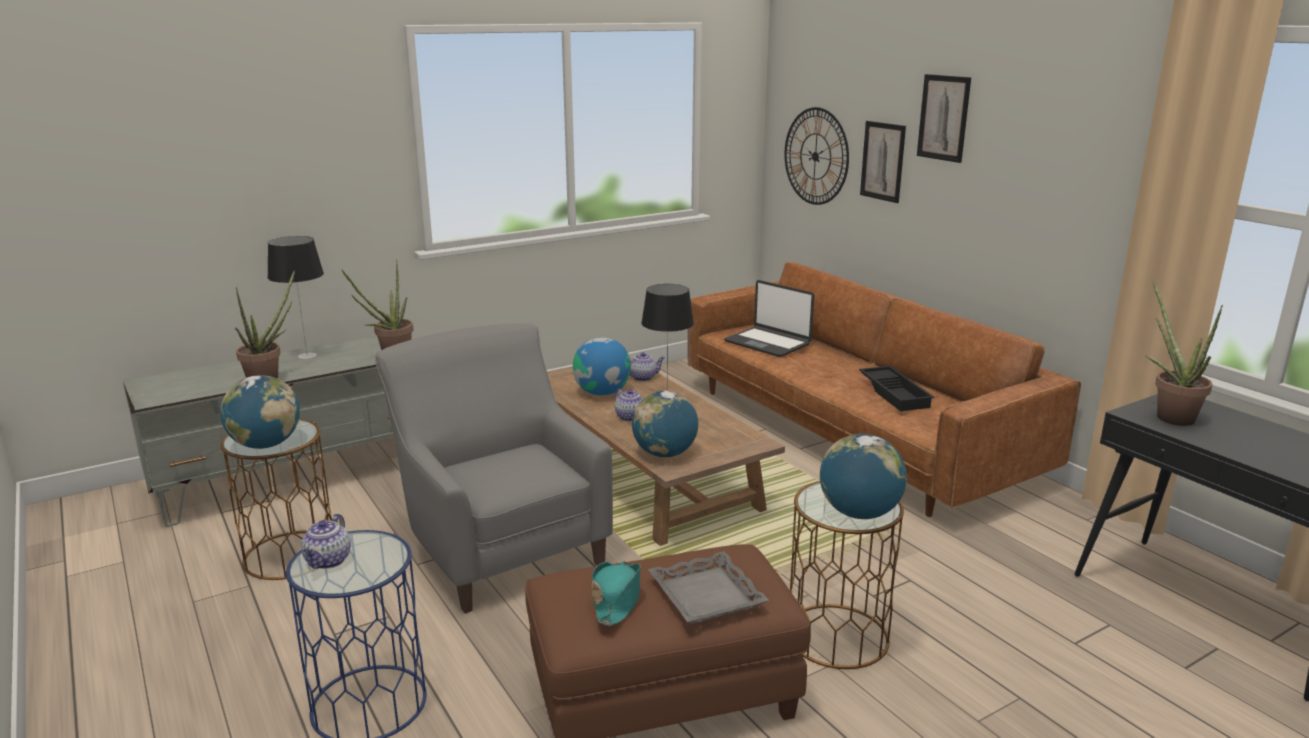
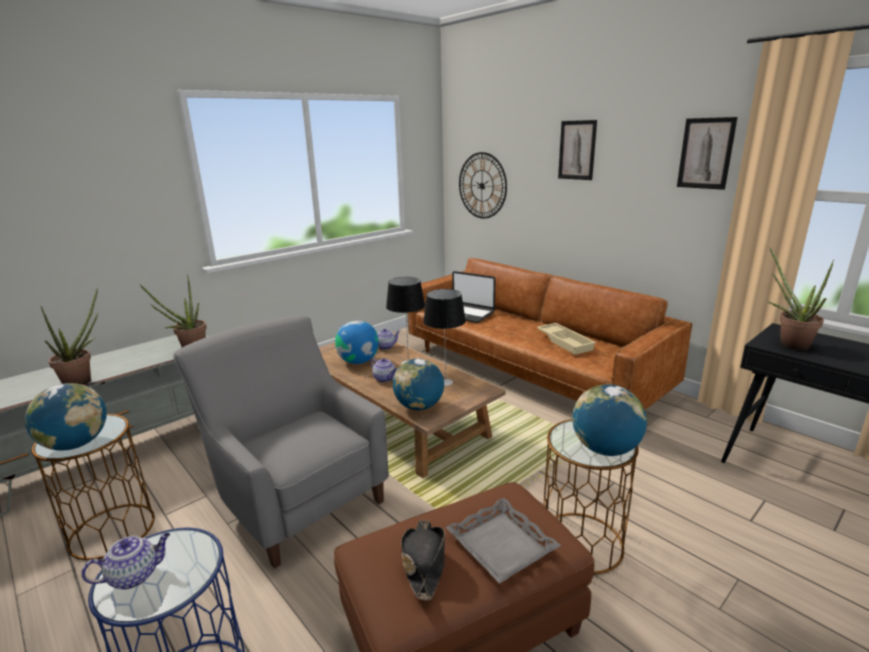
camera: 10 degrees left, 0 degrees up
table lamp [267,236,324,359] -> table lamp moved to [423,289,466,386]
teapot [301,514,351,569] -> teapot turned 120 degrees counterclockwise [81,533,170,590]
turquoise hat [592,561,641,626] -> black hat [401,520,445,601]
black tray [859,366,934,411] -> beige tray [537,323,596,355]
picture [860,121,906,203] -> picture moved to [677,117,738,190]

